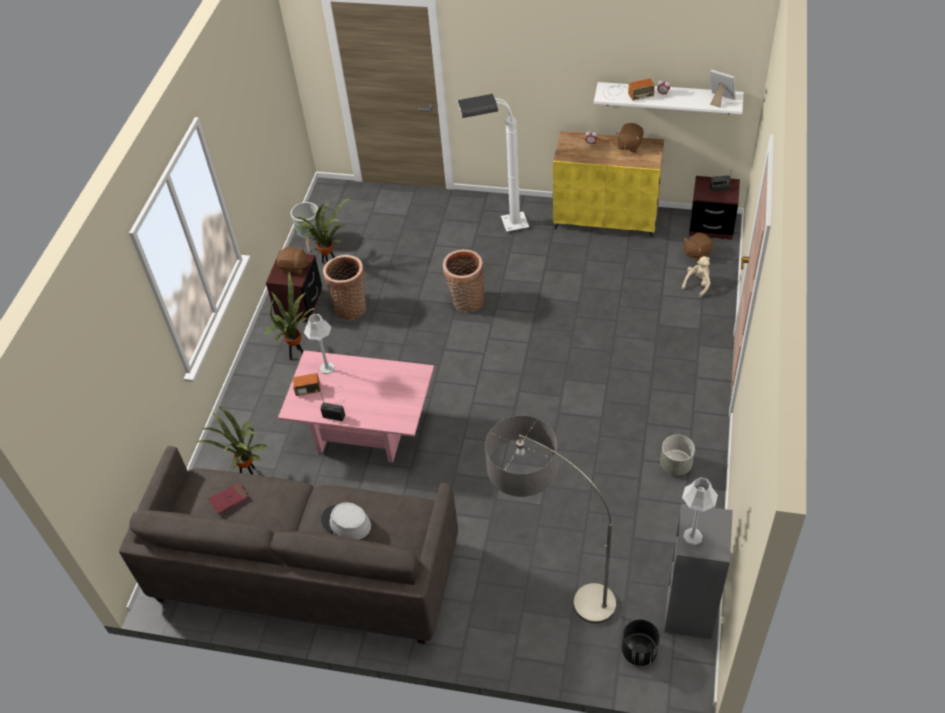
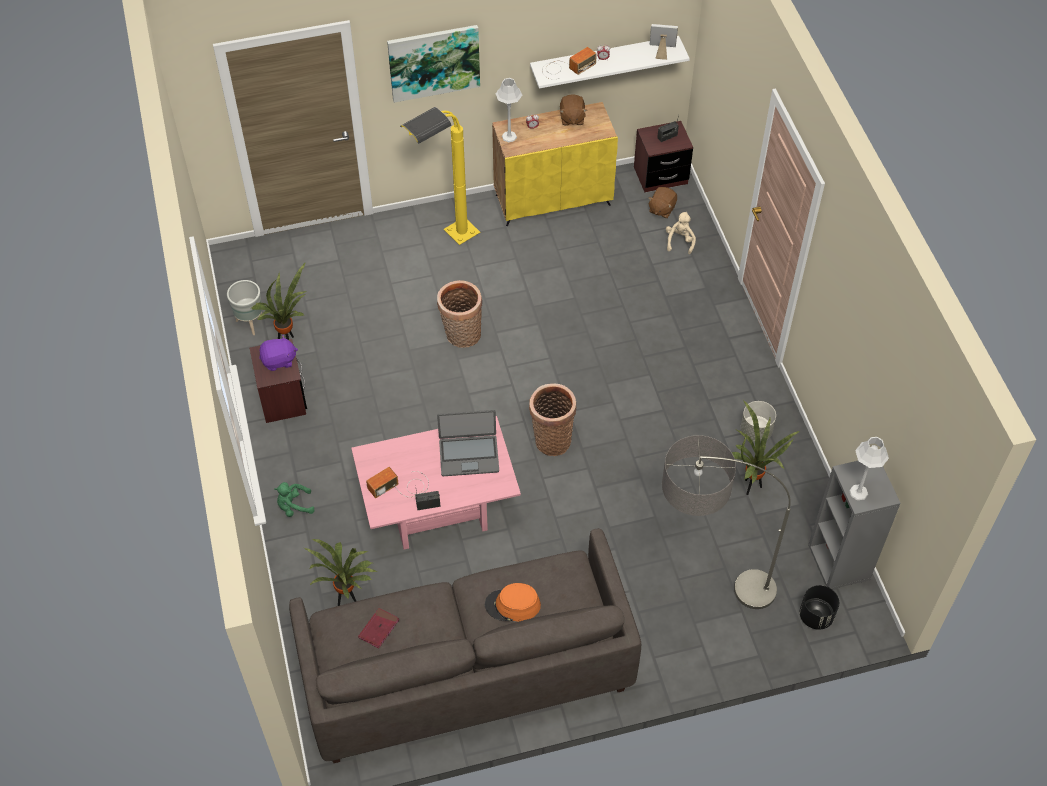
camera: 30 degrees left, 5 degrees up
potted plant [263,272,317,360] -> potted plant moved to [732,400,800,495]
brown plush toy [277,246,310,275] -> purple plush toy [259,335,298,371]
grey table lamp [304,314,335,374] -> grey table lamp moved to [495,78,522,142]
grey hat [321,503,371,539] -> orange hat [485,583,541,622]
basket [323,255,366,320] -> basket moved to [529,384,576,456]
white floor lamp [456,94,529,232] -> yellow floor lamp [400,107,481,245]
none -> green plush toy [274,482,315,517]
none -> picture [387,25,480,103]
none -> laptop [437,410,499,476]

